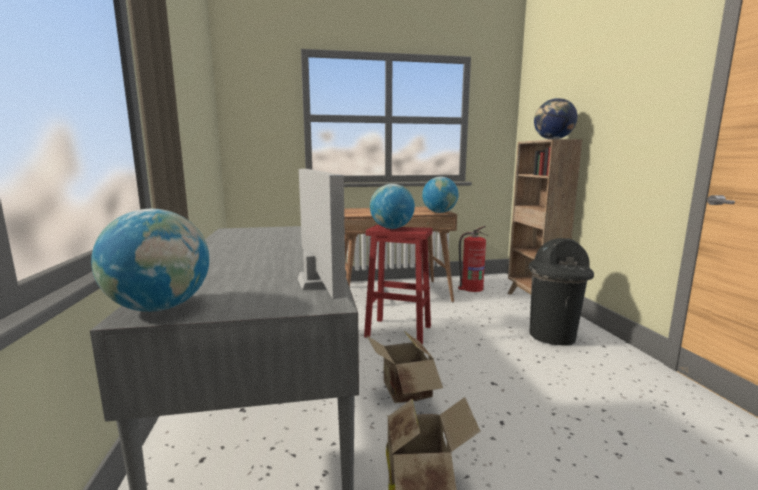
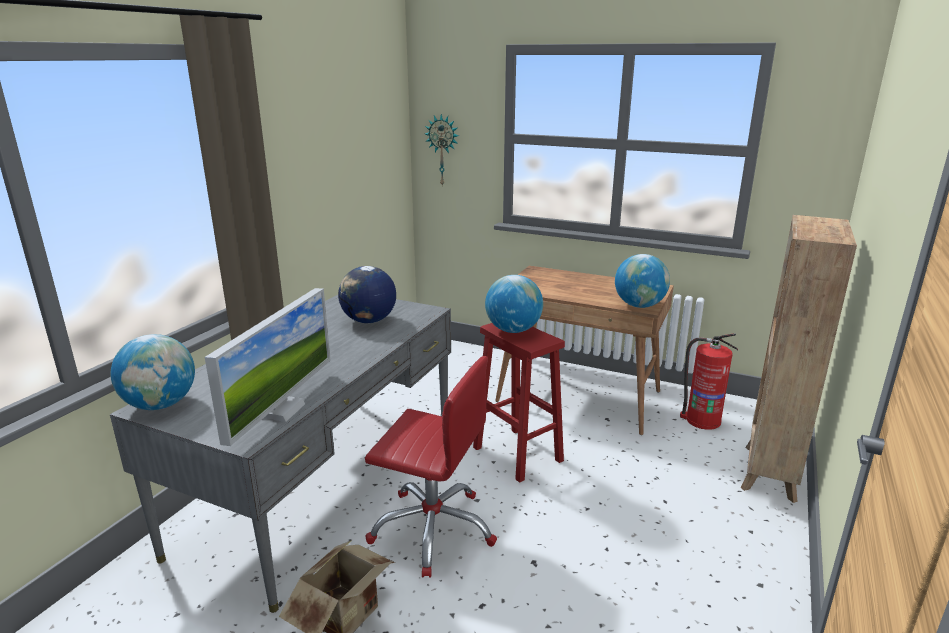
camera: 35 degrees right, 10 degrees up
cardboard box [366,331,443,403] -> red office chair [365,356,497,578]
black trash can [529,238,594,346] -> none
globe [534,98,577,139] -> globe moved to [338,266,396,323]
none -> wall clock [425,114,459,187]

